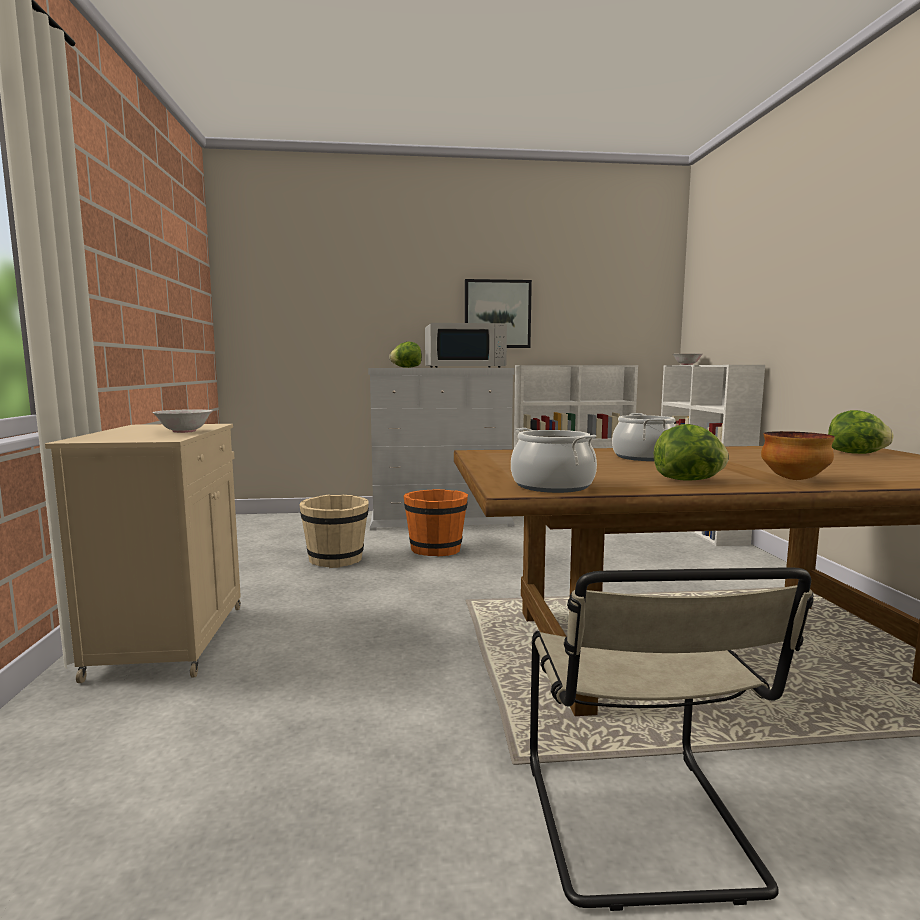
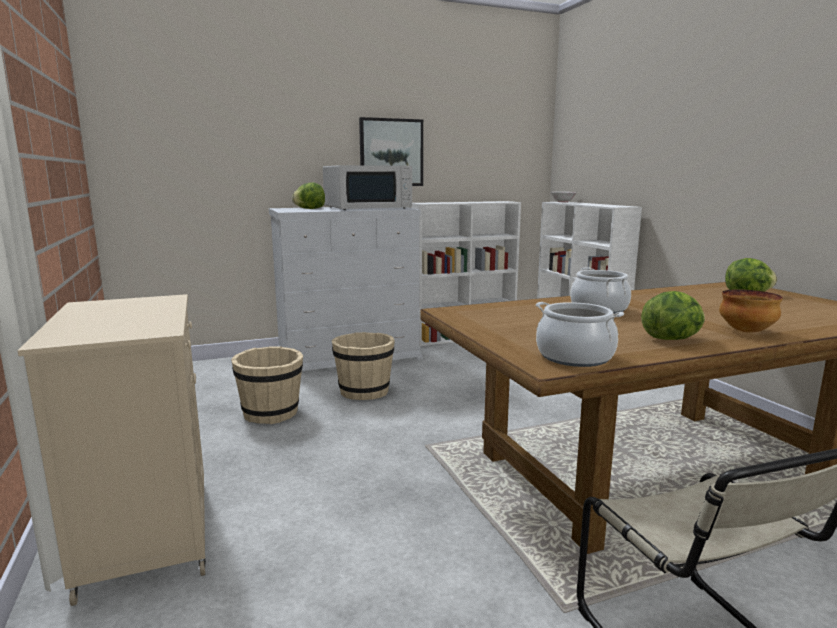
camera: 15 degrees left, 5 degrees up
white bowl [152,409,212,433] -> none
orange bucket [404,489,468,556] -> beige bucket [332,332,395,400]

